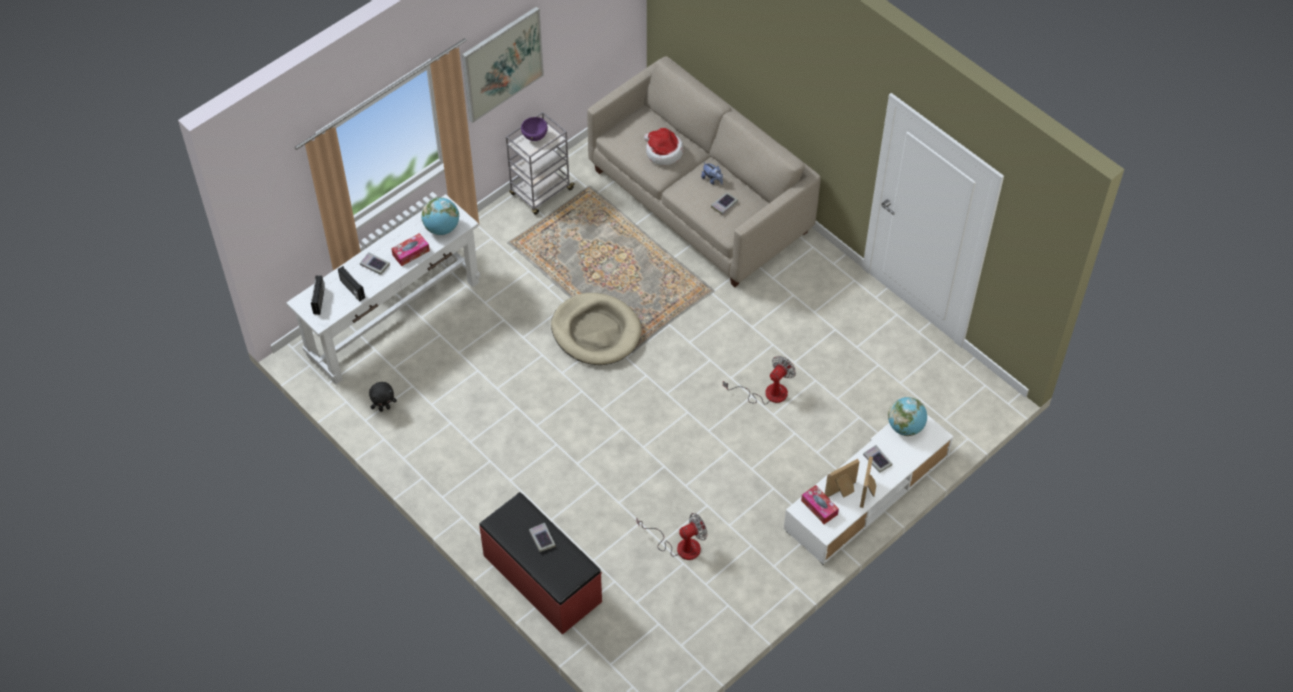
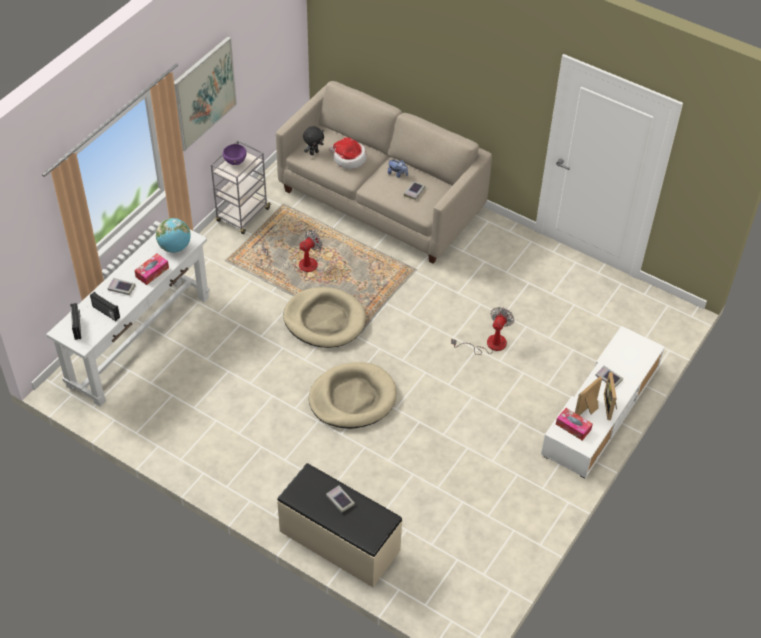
camera: 15 degrees left, 5 degrees down
black plush toy [369,382,397,412] -> black plush toy moved to [303,126,324,155]
red bench [479,492,602,635] -> beige bench [277,463,403,587]
fan [636,513,707,560] -> fan moved to [262,230,322,272]
globe [888,397,927,436] -> none
none -> beige dog bed [309,362,397,429]

